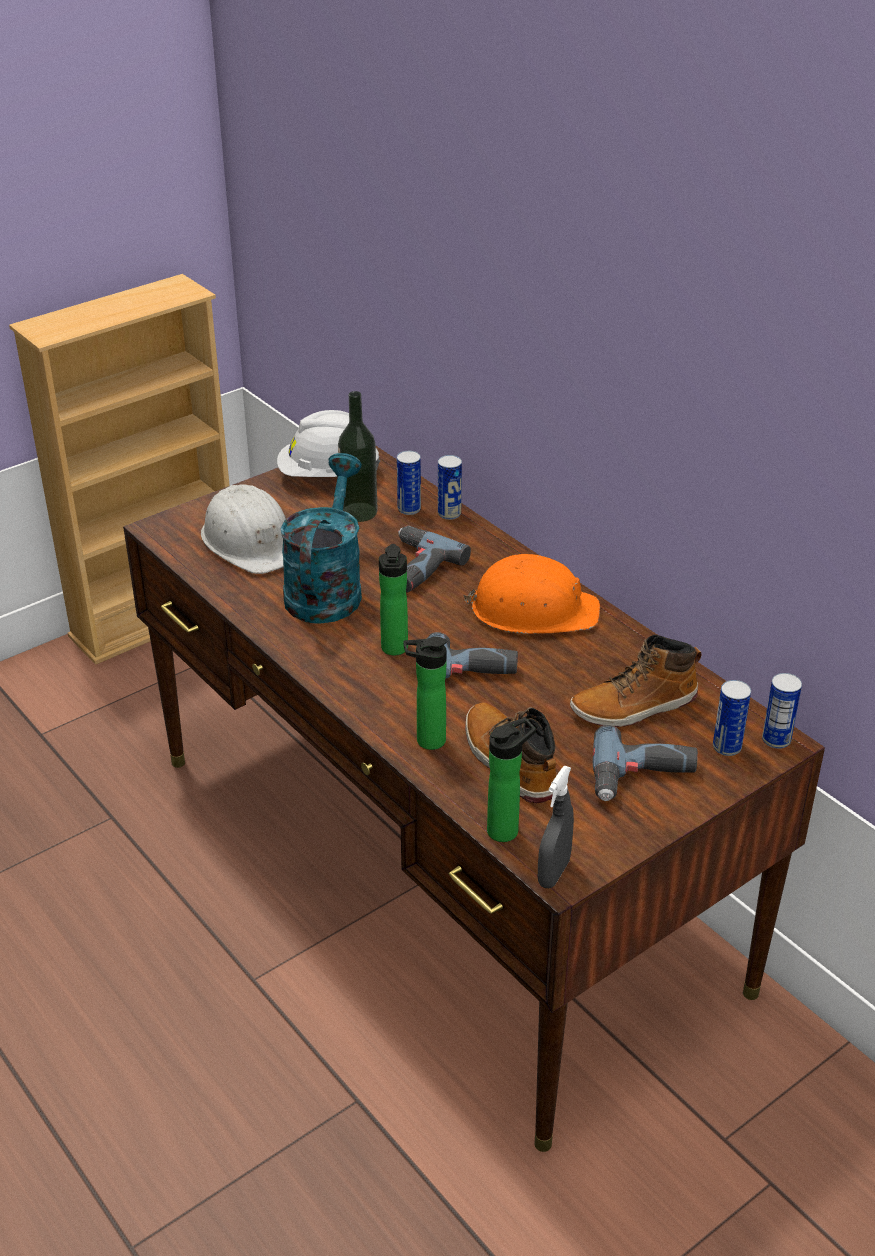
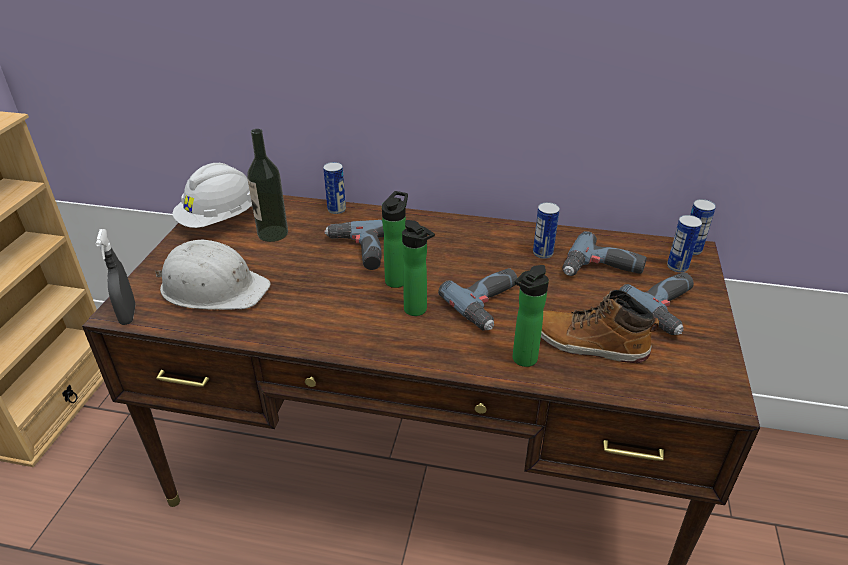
camera: 40 degrees left, 0 degrees up
turquoise watering can [280,453,362,624] -> none
can [397,451,421,515] -> can moved to [533,202,560,259]
orange hard hat [464,554,600,634] -> none
bottle [487,718,536,842] -> bottle moved to [382,191,408,288]
grey spray bottle [538,766,574,888] -> grey spray bottle moved to [96,229,136,325]
boot [570,635,702,727] -> power drill [562,231,647,276]

